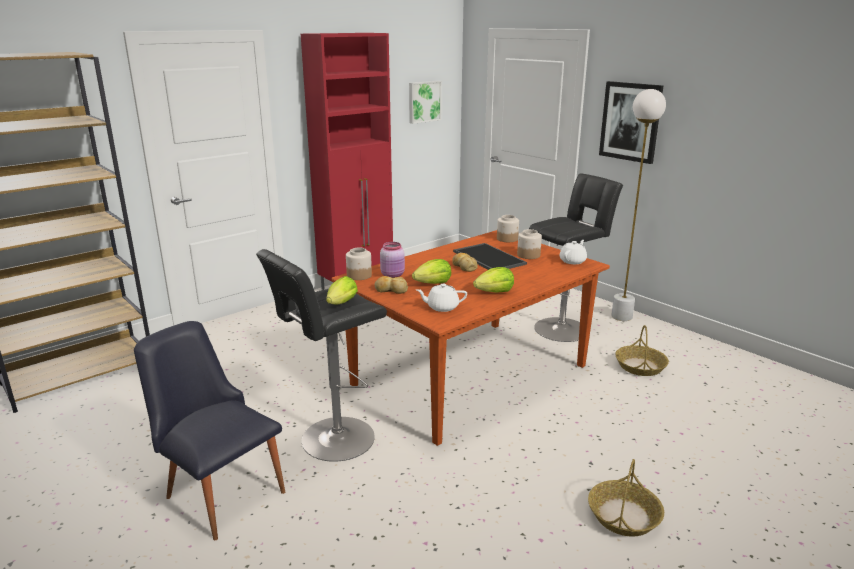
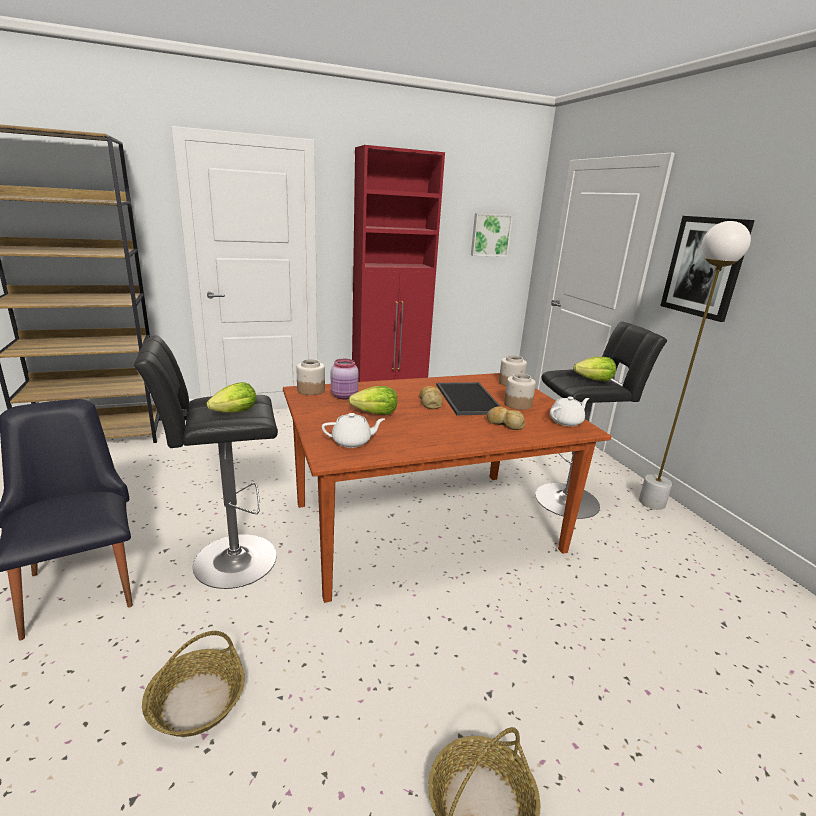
camera: 20 degrees right, 0 degrees up
bread [374,276,408,294] -> bread moved to [487,406,525,430]
white teapot [416,284,467,312] -> white teapot turned 150 degrees clockwise [322,413,385,448]
lettuce [473,267,514,293] -> lettuce moved to [573,357,616,381]
basket [615,325,669,376] -> basket moved to [142,631,245,737]

